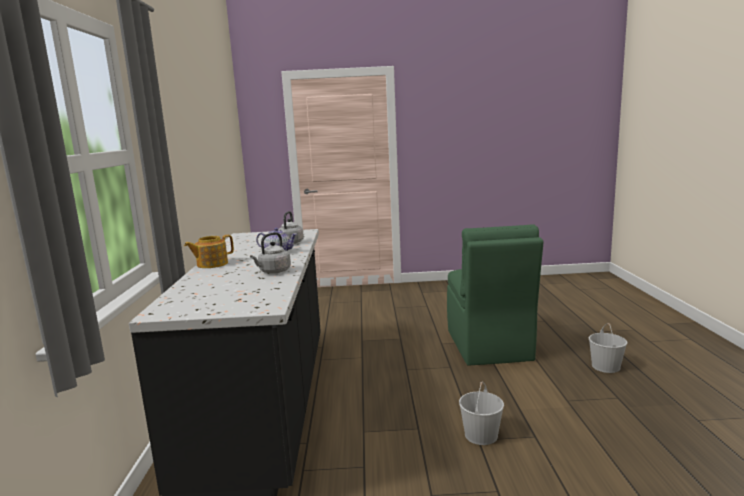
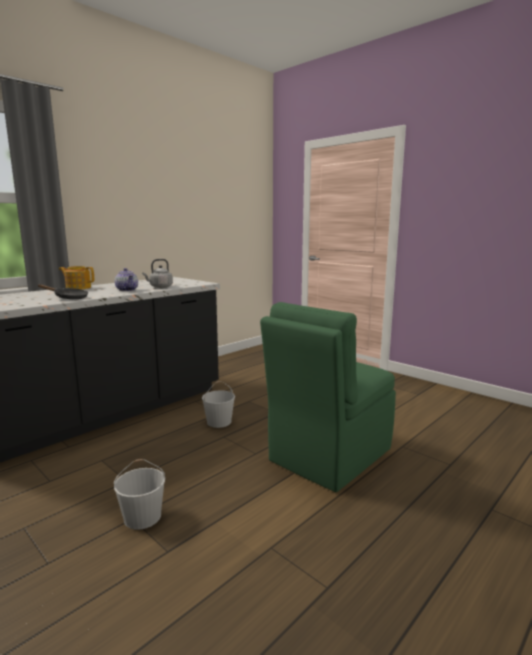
camera: 45 degrees right, 0 degrees up
grey kettle [250,232,291,274] -> black frying pan [38,284,88,299]
white bucket [589,323,628,373] -> white bucket moved to [202,381,235,428]

